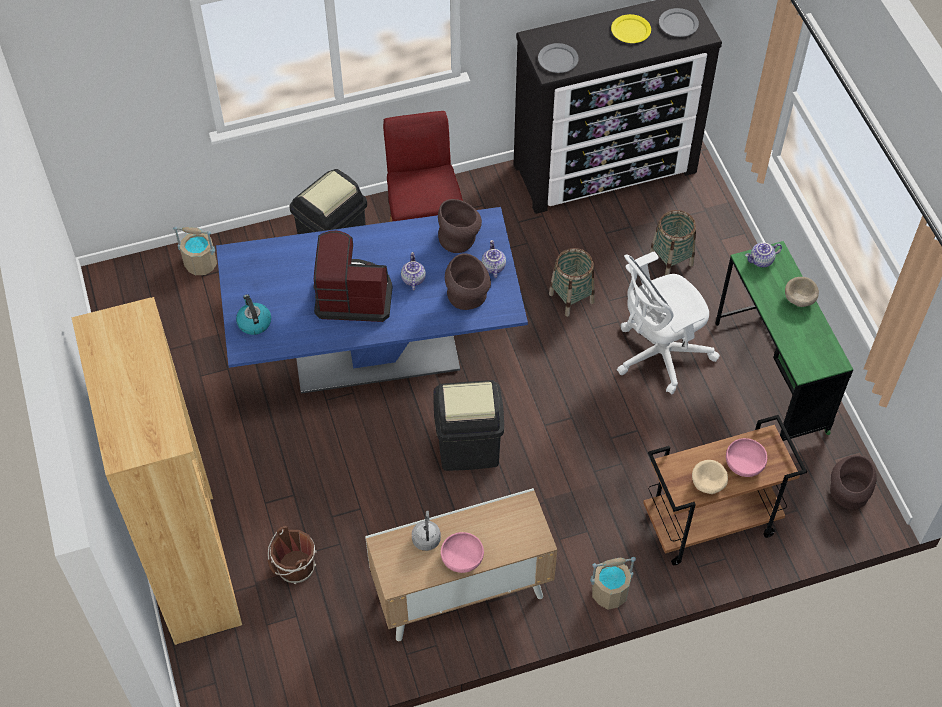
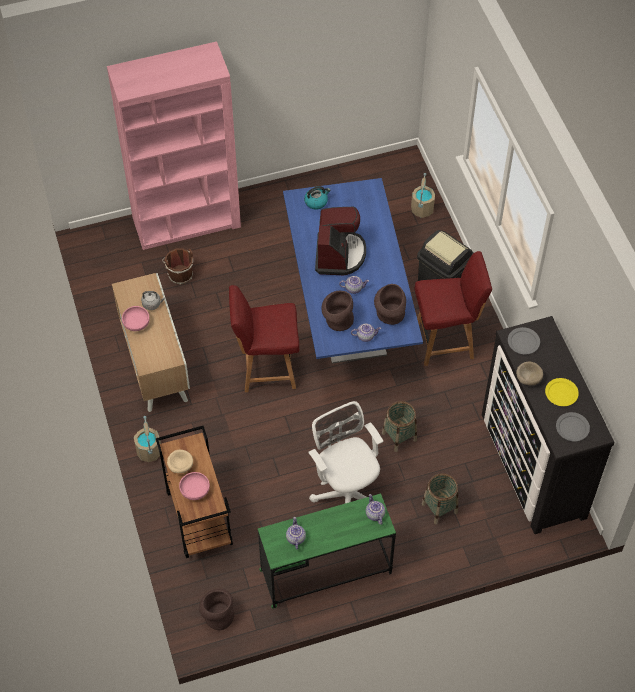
camera: 90 degrees right, 0 degrees up
brown bookcase [72,297,242,645] -> pink bookcase [107,42,241,250]
black trash can [433,380,504,471] -> red chair [229,285,299,392]
beige bowl [785,277,819,307] -> beige bowl moved to [516,362,543,385]
none -> teapot [286,517,306,550]

